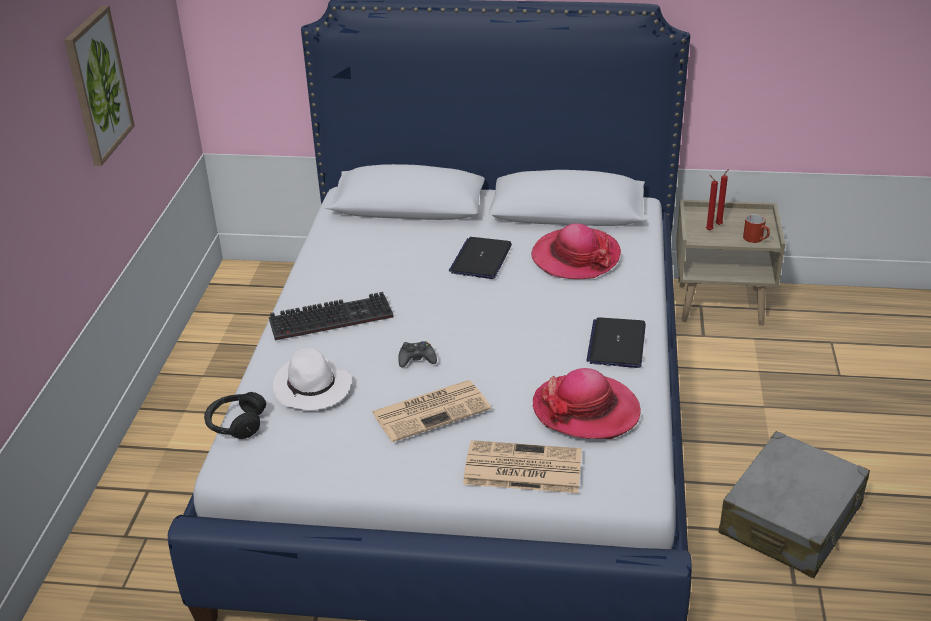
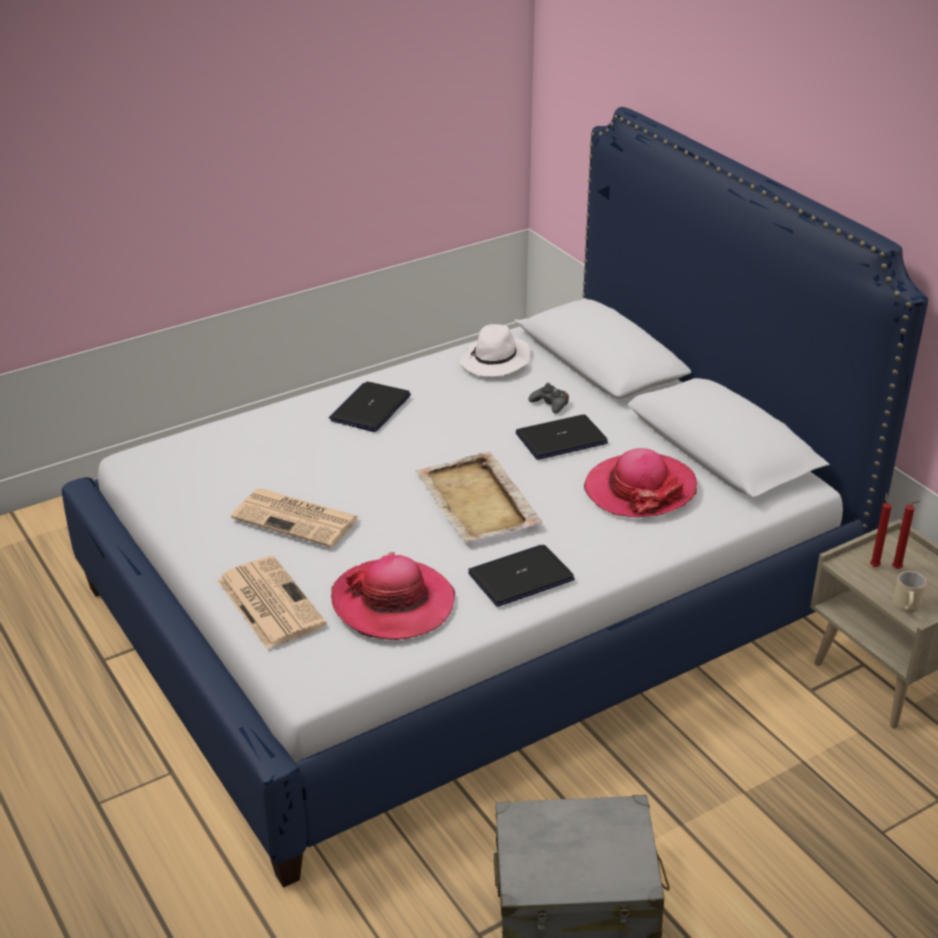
camera: 50 degrees right, 0 degrees up
picture [64,6,135,166] -> none
black headphones [204,392,266,439] -> none
keyboard [269,292,394,341] -> laptop [329,382,411,432]
white hat [273,348,351,410] -> white hat moved to [459,324,530,377]
black game controller [398,341,437,368] -> black game controller moved to [529,383,569,414]
red mug [743,214,770,243] -> beige mug [893,571,927,613]
none -> beige tray [415,451,543,542]

